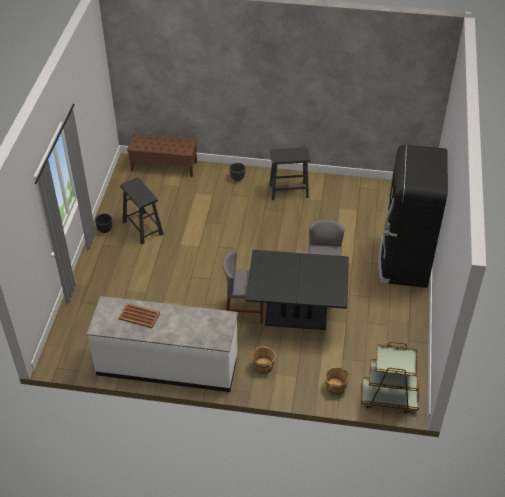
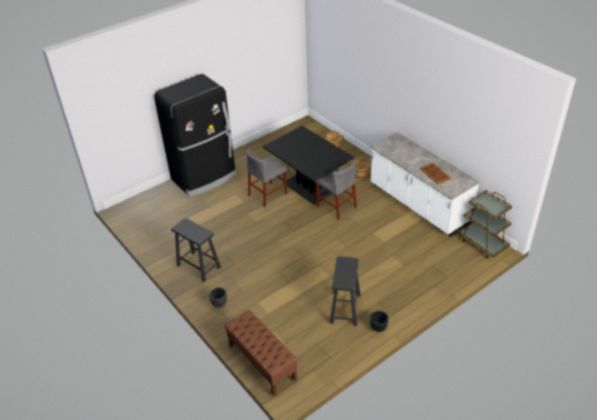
camera: 135 degrees left, 5 degrees down
brown cart [361,342,419,413] -> brown cart moved to [457,190,512,259]

